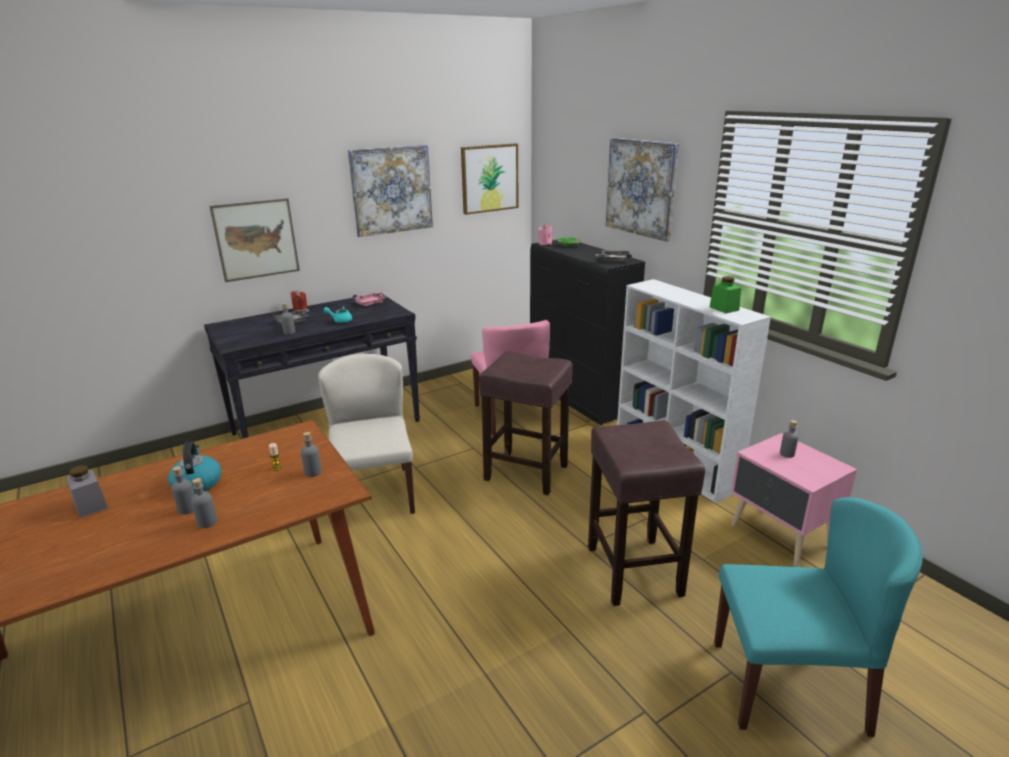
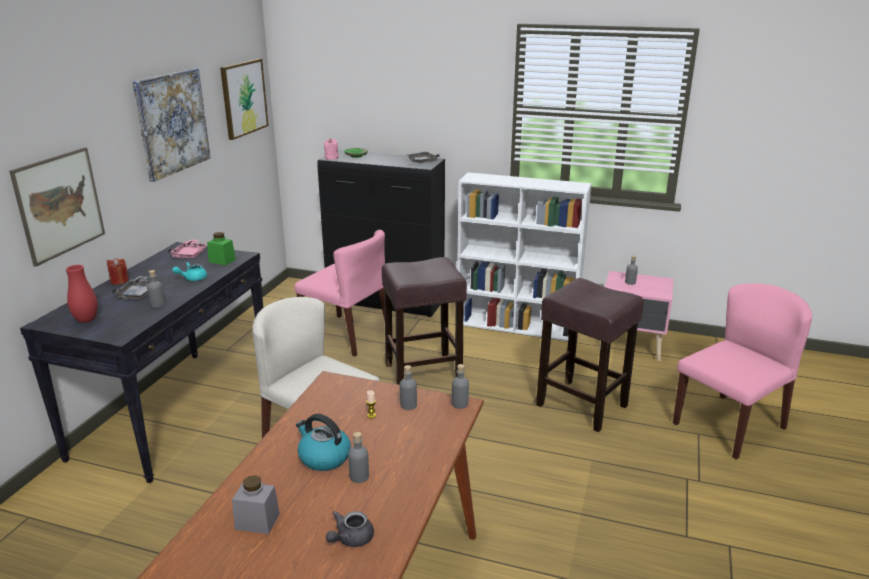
camera: 40 degrees left, 0 degrees up
grey bottle [191,478,218,528] -> grey bottle moved to [452,364,469,409]
picture [606,138,679,241] -> none
green jar [710,276,741,313] -> green jar moved to [207,232,236,265]
turquoise chair [714,497,923,737] -> pink chair [673,283,812,460]
none -> red vase [66,265,98,323]
none -> grey teapot [326,511,374,547]

